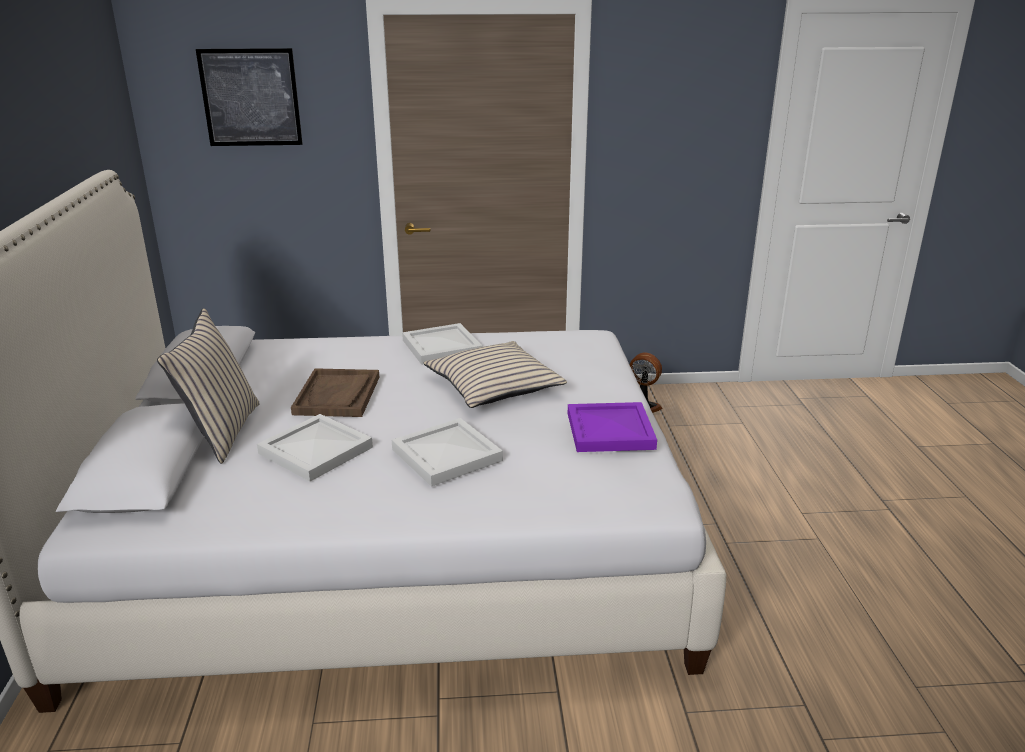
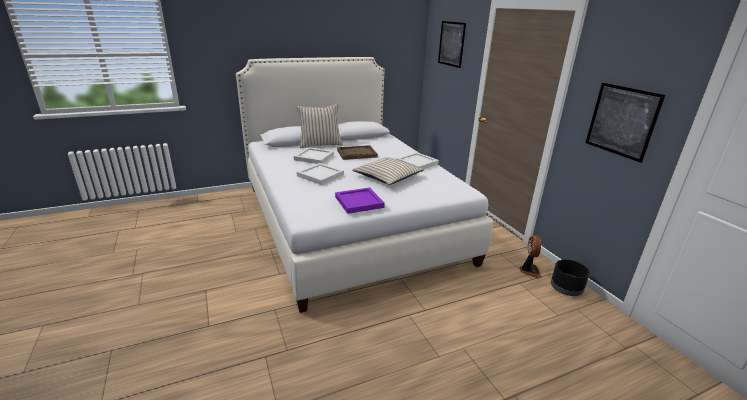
camera: 70 degrees right, 0 degrees up
none -> black planter [551,259,590,296]
none -> picture [586,83,665,163]

